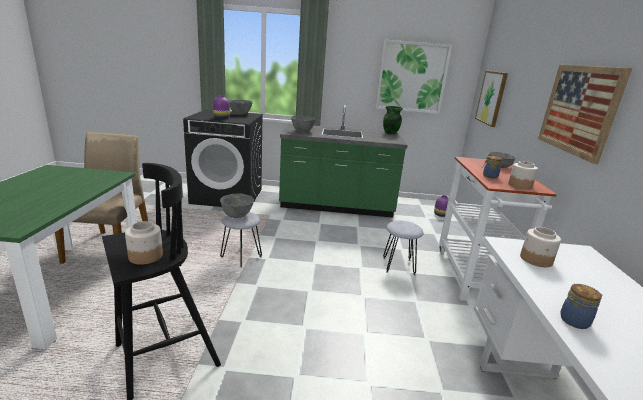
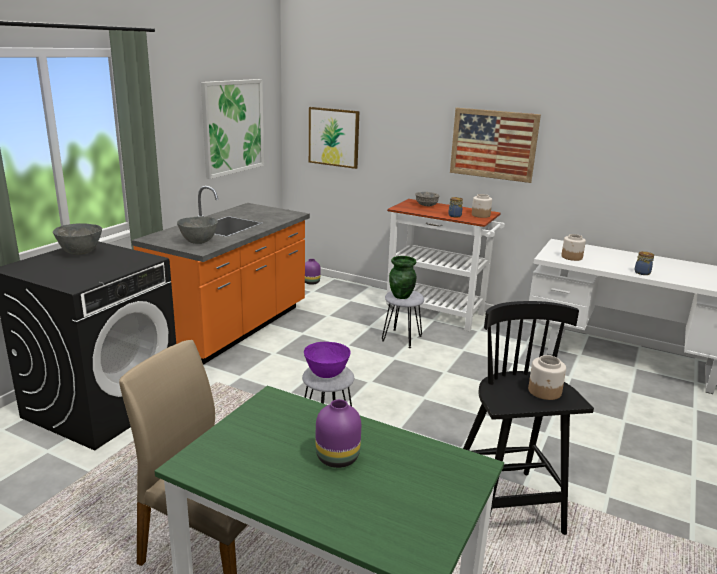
camera: 65 degrees left, 0 degrees up
purple vase [213,95,230,119] -> purple vase moved to [316,399,361,468]
grey bowl [220,194,254,218] -> purple bowl [304,342,351,378]
green counter [279,105,408,217] -> orange counter [132,186,310,365]
green vase [383,106,403,135] -> green vase moved to [389,256,417,299]

